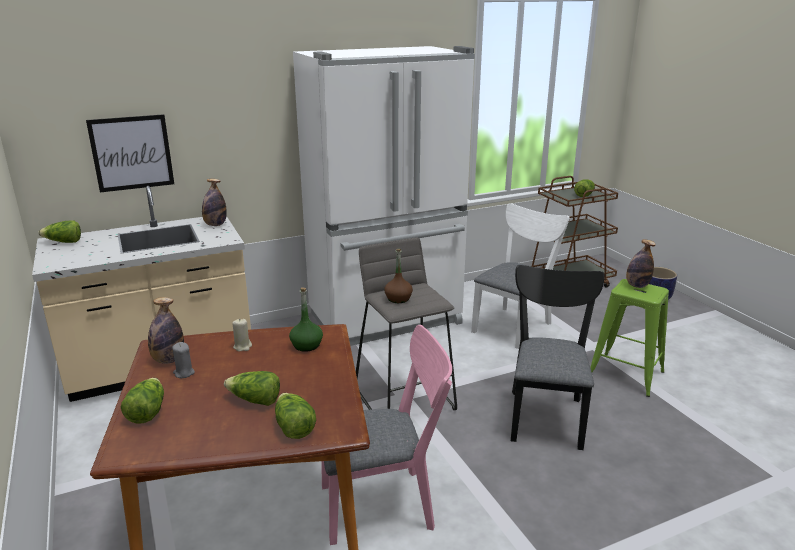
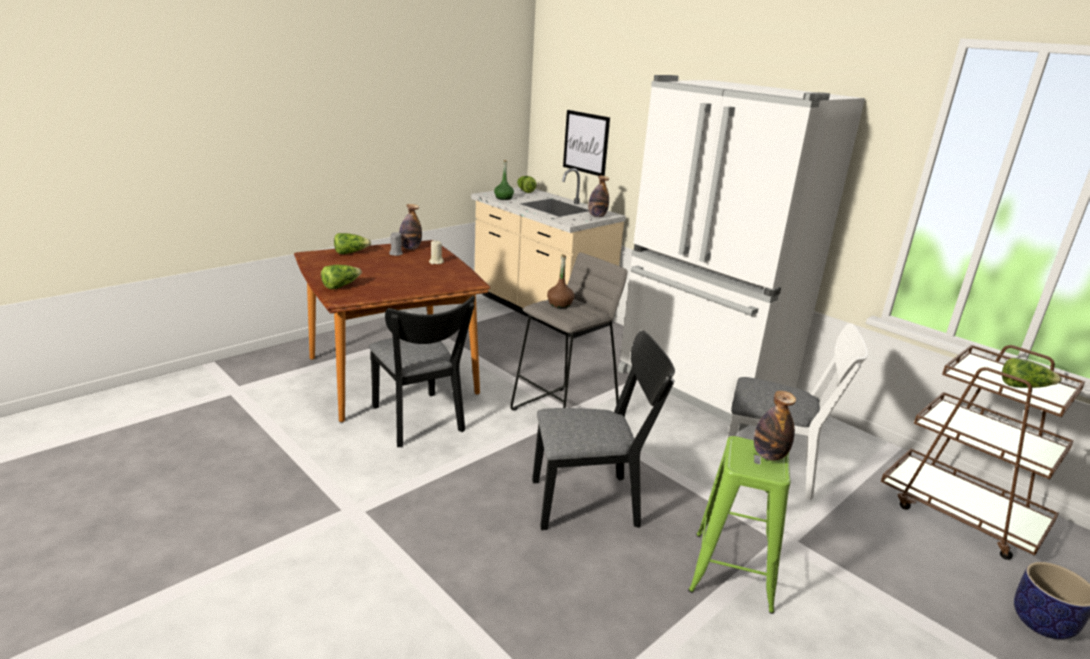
camera: 70 degrees right, 0 degrees up
lettuce [224,371,280,406] -> none
green bottle [289,288,323,352] -> green bottle moved to [494,160,514,200]
pink chair [321,325,452,545] -> black chair [369,296,475,447]

